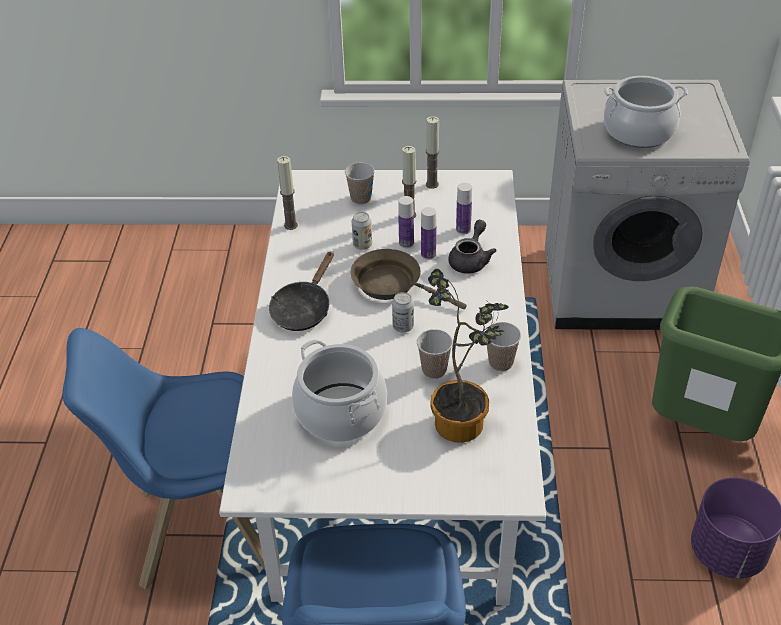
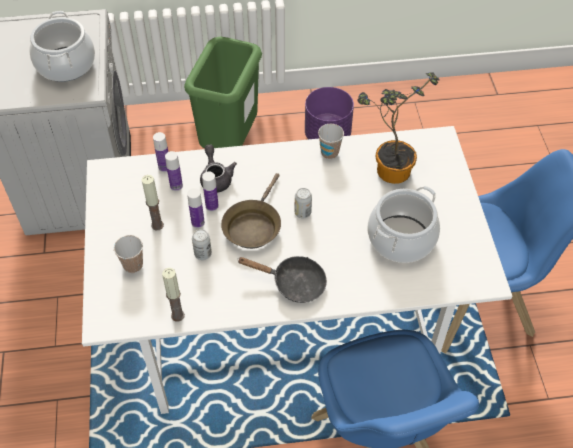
camera: 100 degrees left, 10 degrees up
cup [417,329,453,379] -> none
candle [426,116,440,189] -> none
grey teapot [448,220,496,274] -> grey teapot turned 60 degrees clockwise [200,144,237,193]
none -> bottle [153,132,168,172]

